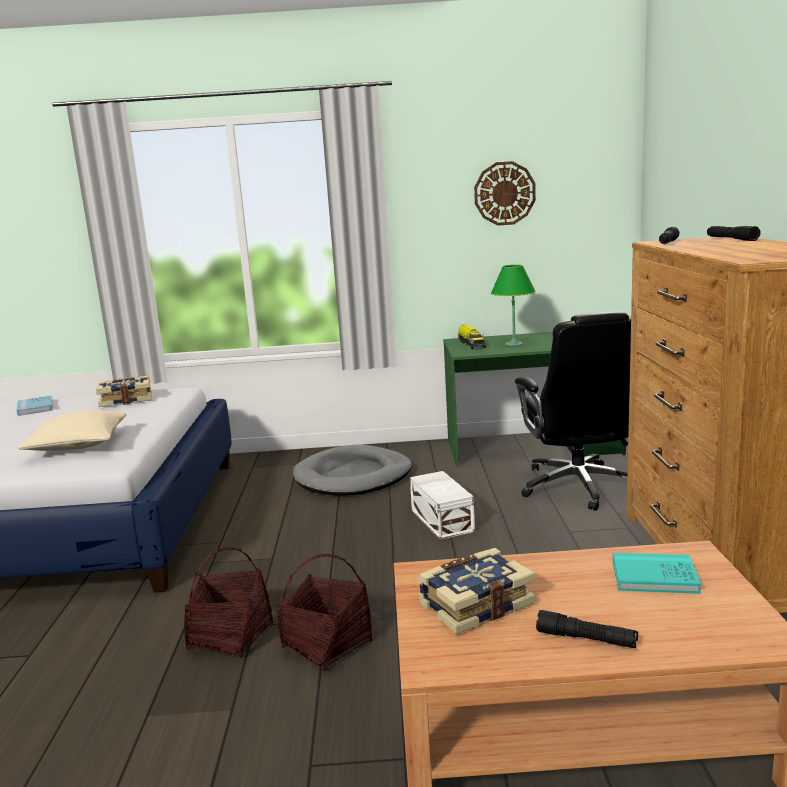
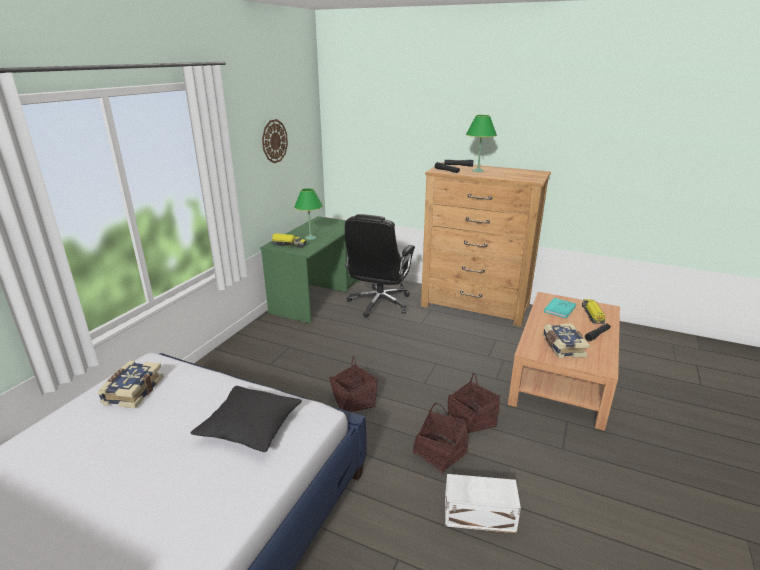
camera: 65 degrees left, 10 degrees up
blue book [17,396,53,416] -> none
beige pillow [17,410,127,451] -> black pillow [190,386,302,452]
grey dog bed [293,444,412,495] -> none
white storage box [410,471,475,540] -> white storage box moved to [445,474,521,533]
black office chair [515,312,631,511] -> black office chair turned 90 degrees clockwise [345,214,415,318]
none -> basket [329,356,378,412]
none -> green table lamp [466,115,497,172]
none -> toy truck [582,299,605,324]

